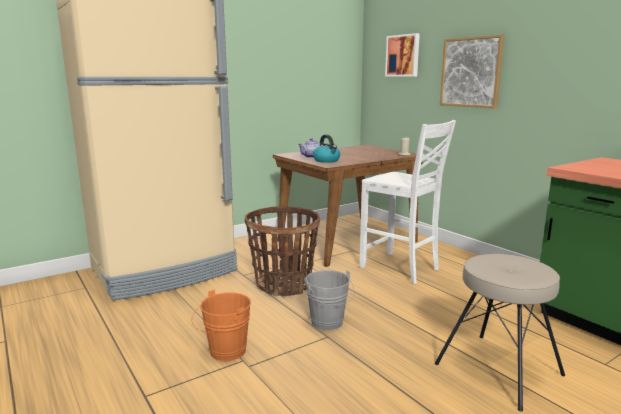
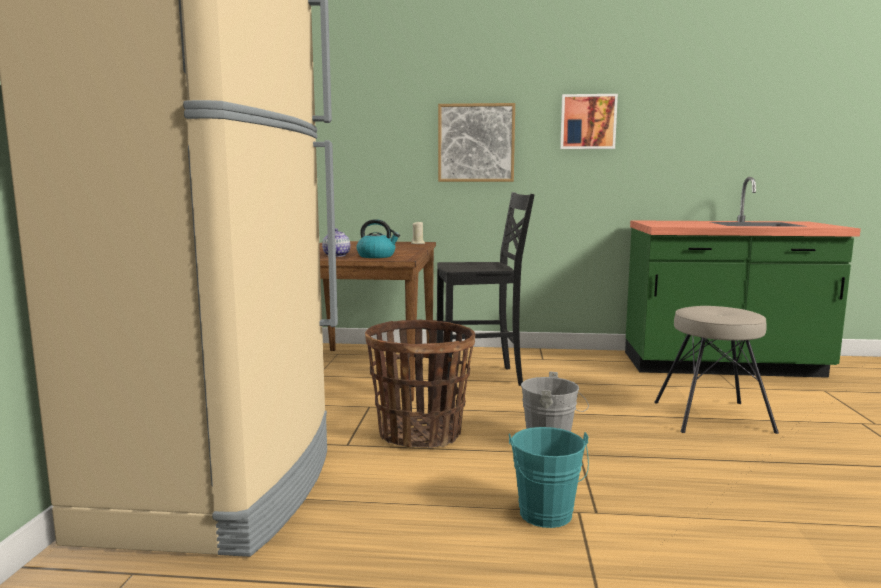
camera: 50 degrees left, 5 degrees down
orange bucket [192,290,251,361] -> turquoise bucket [509,427,589,528]
white chair [360,120,456,284] -> black chair [437,192,535,386]
picture [385,33,420,76] -> picture moved to [560,94,618,149]

